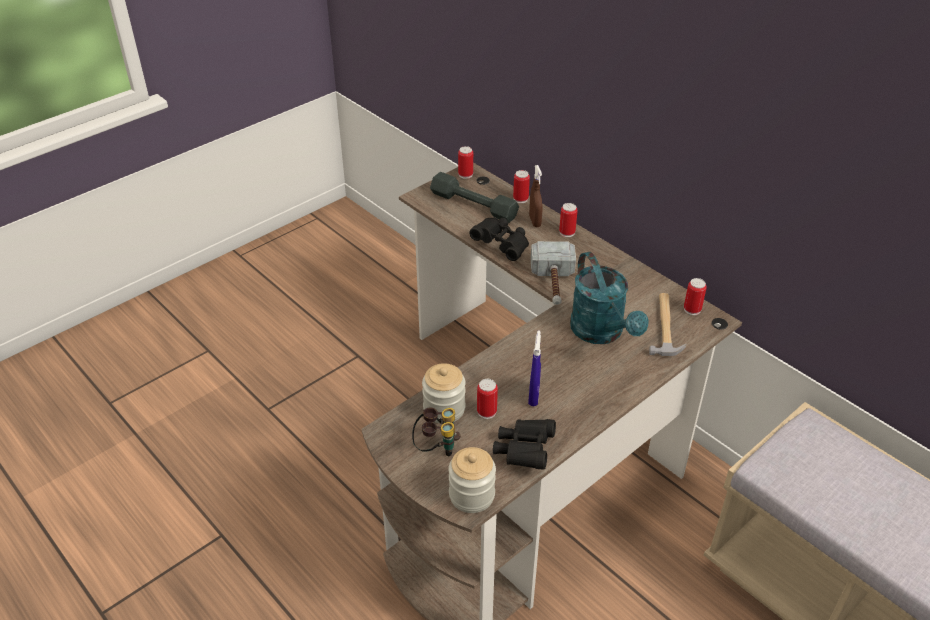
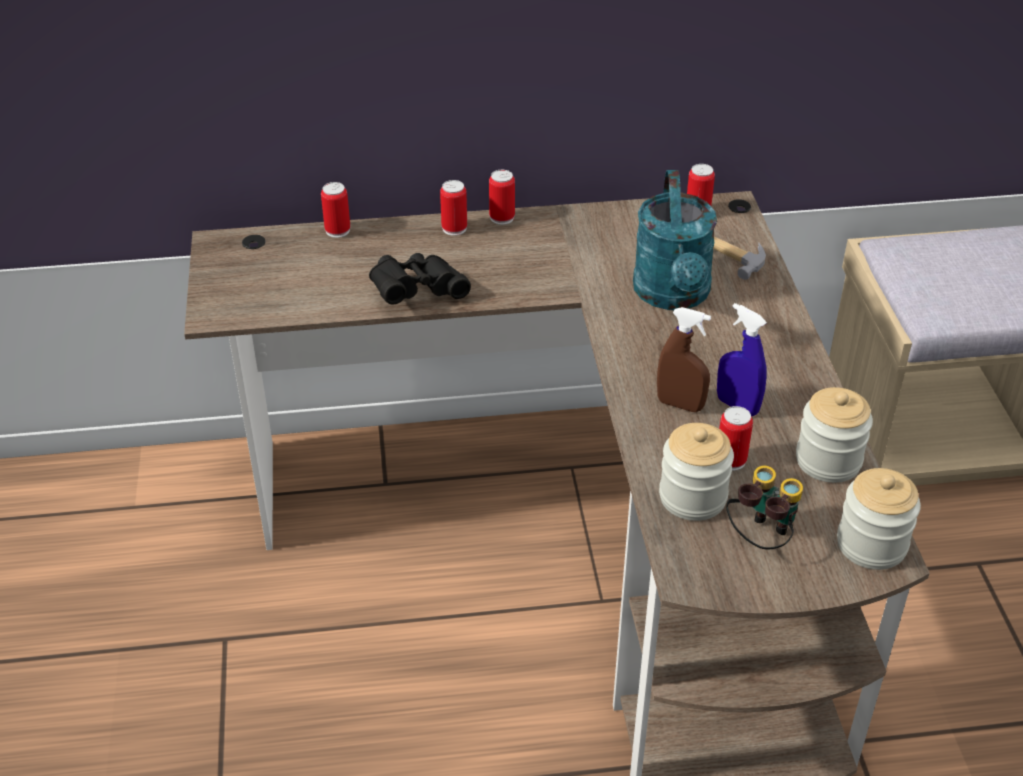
camera: 55 degrees left, 0 degrees up
grey dumbbell [430,172,519,223] -> none
can [458,146,473,179] -> can moved to [489,170,515,225]
black binoculars [493,419,556,470] -> jar [796,387,873,483]
brown spray bottle [529,165,542,227] -> brown spray bottle moved to [657,307,711,412]
hammer [531,241,576,305] -> none
turquoise watering can [570,252,649,344] -> turquoise watering can turned 75 degrees clockwise [633,170,717,310]

